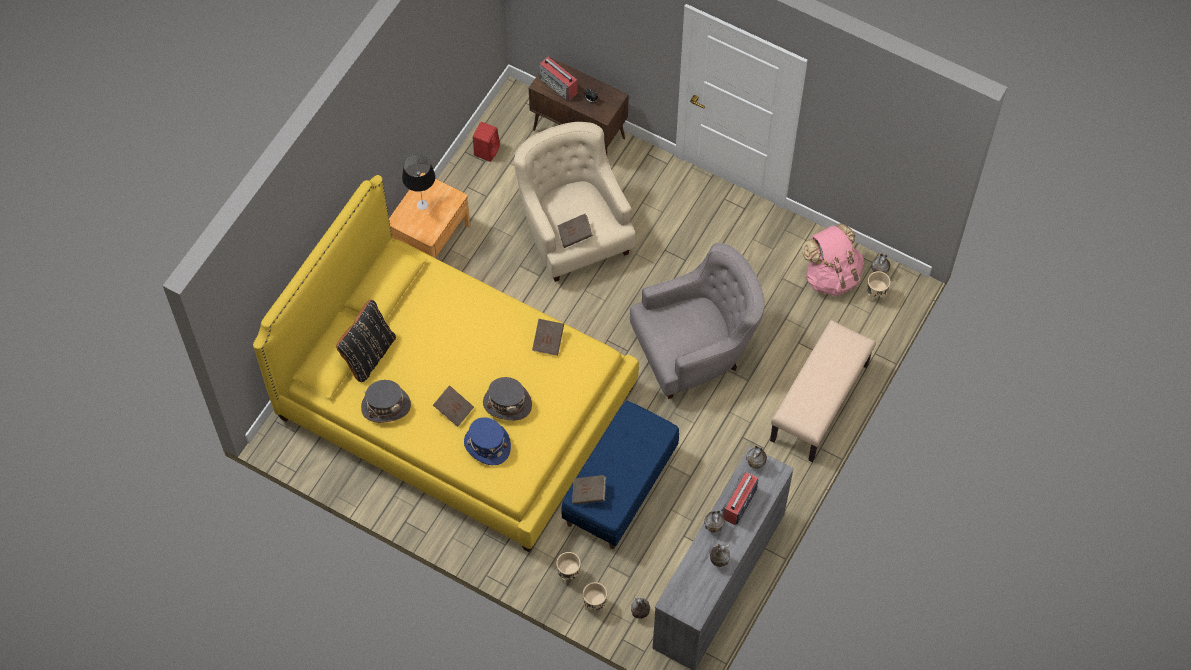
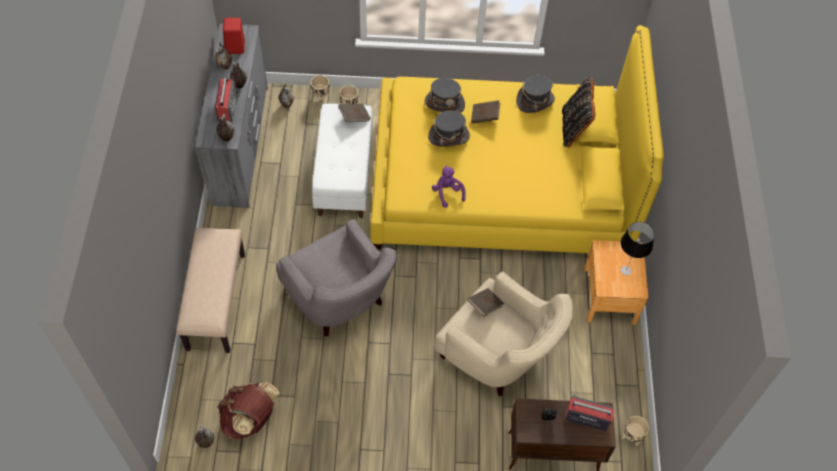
camera: 150 degrees right, 5 degrees down
blue hat [464,417,511,465] -> grey hat [425,78,465,113]
red speaker [473,122,500,162] -> red speaker moved to [223,18,245,54]
brown book [532,319,564,356] -> purple plush toy [432,165,466,208]
blue bench [561,400,679,549] -> white bench [312,103,373,218]
grey armchair [630,243,764,399] -> grey armchair turned 75 degrees counterclockwise [276,219,397,337]
pink backpack [802,223,864,296] -> brown backpack [217,382,280,439]
beige planter [867,271,891,302] -> beige planter moved to [622,416,649,446]

